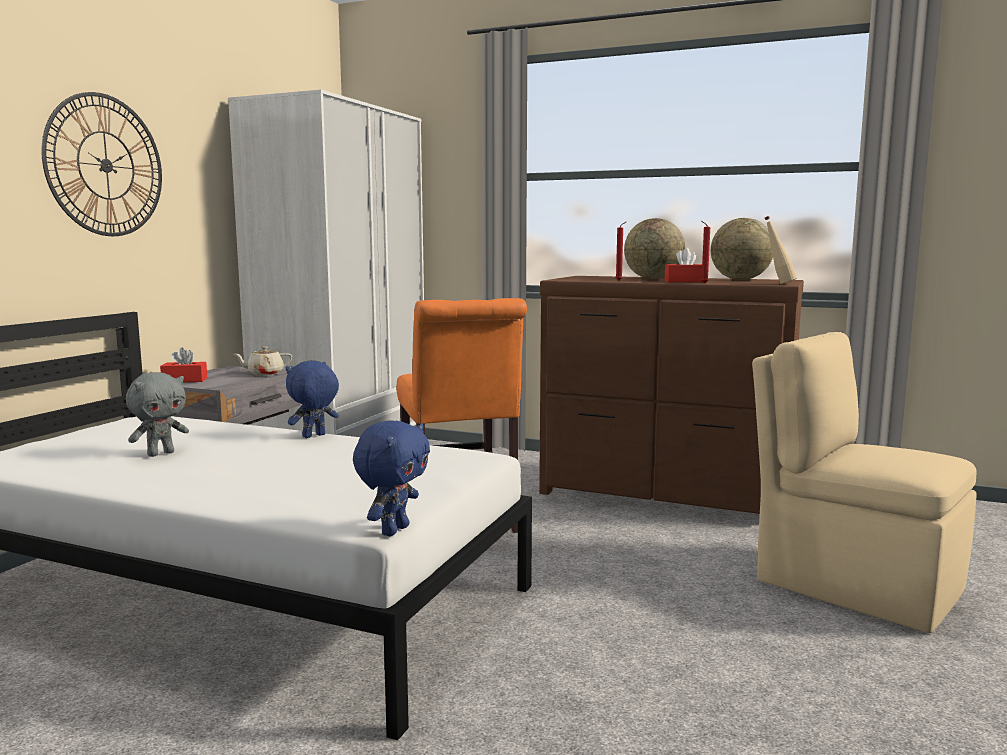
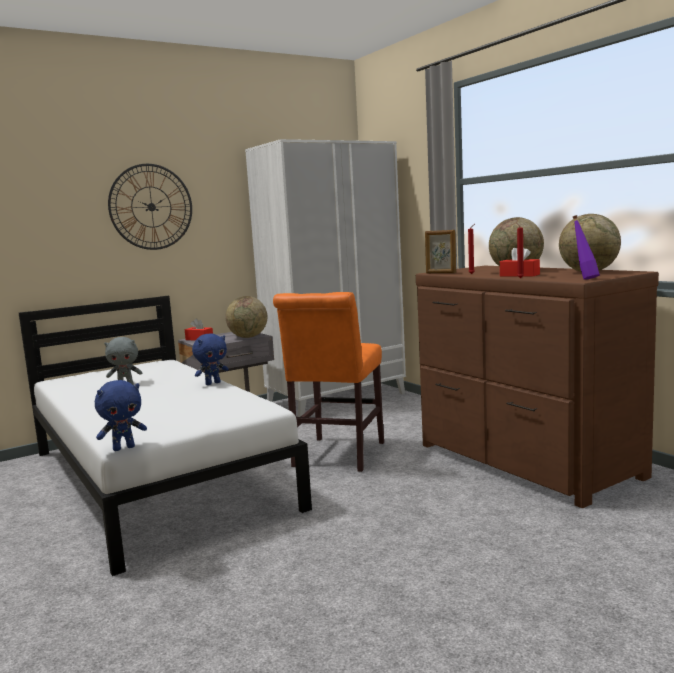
camera: 35 degrees right, 0 degrees up
beige teapot [233,346,292,376] -> globe [225,296,267,338]
blue plush toy [285,361,339,438] -> blue plush toy turned 150 degrees clockwise [192,333,228,385]
beige chair [752,332,977,633] -> none
beige bottle [765,216,797,284] -> purple bottle [573,215,600,280]
none -> picture frame [425,230,456,273]

